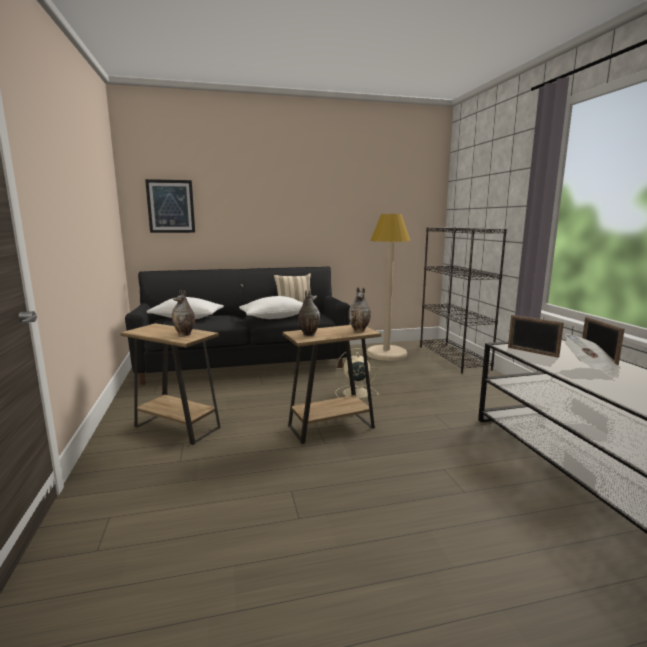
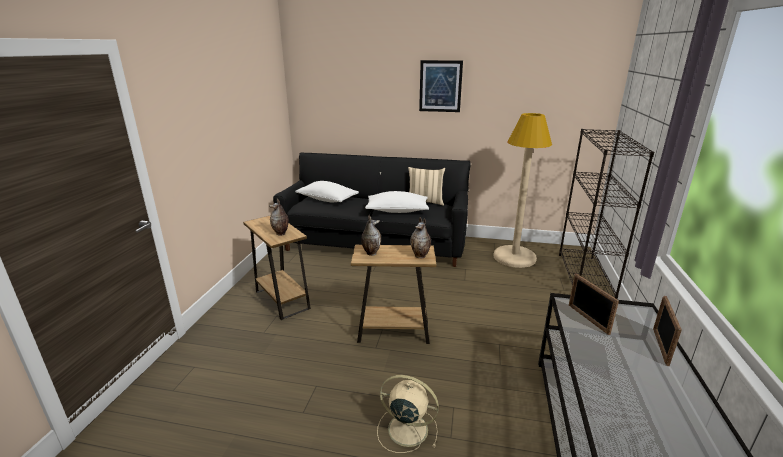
camera: 25 degrees right, 10 degrees up
picture [145,179,195,233] -> picture moved to [419,60,463,112]
beige fan [335,348,379,400] -> beige fan moved to [377,375,439,453]
newspaper [565,334,621,379] -> none

